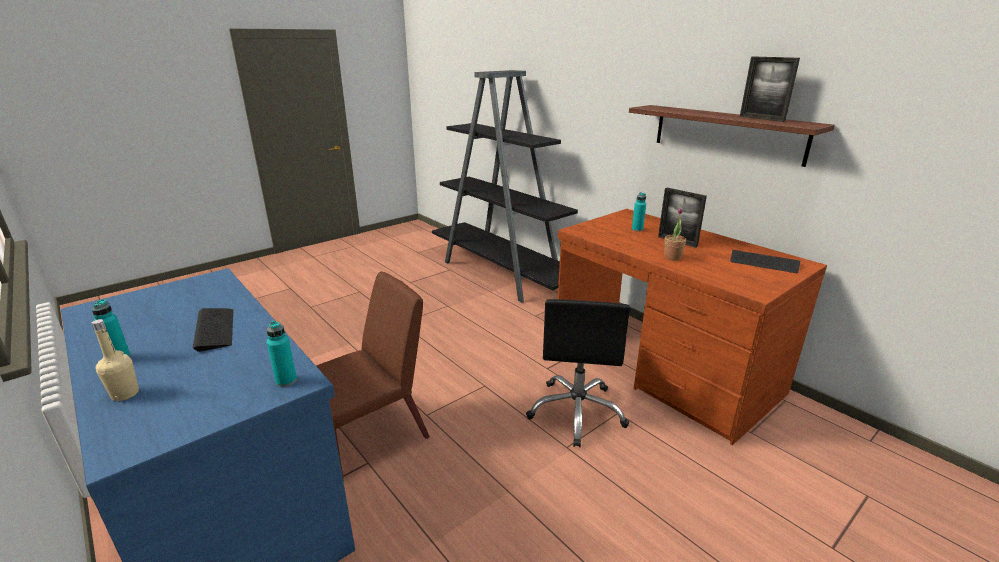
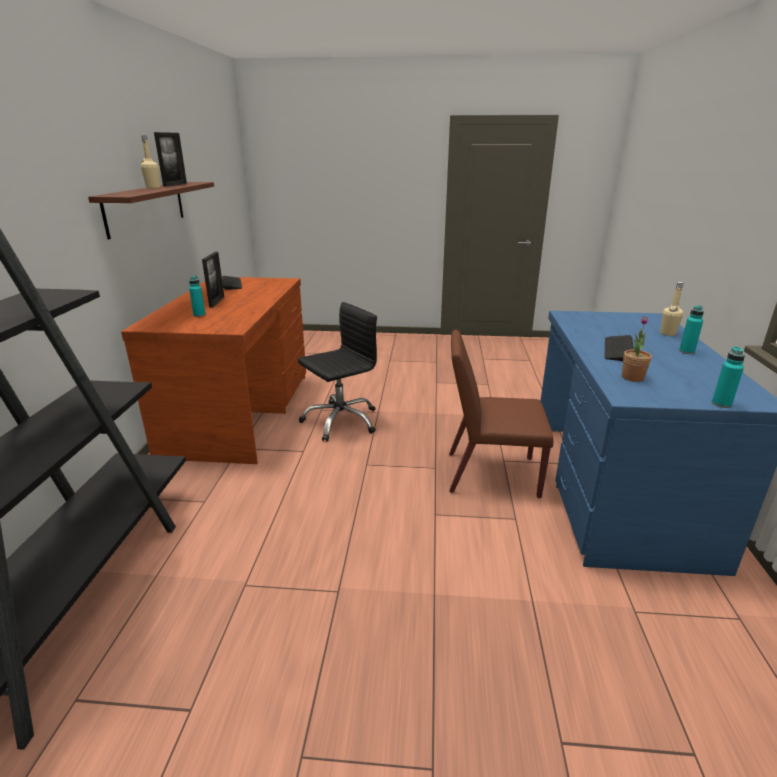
camera: 135 degrees left, 0 degrees up
turquoise bottle [267,321,297,387] -> turquoise bottle moved to [712,347,745,408]
potted plant [664,208,686,261] -> potted plant moved to [622,316,652,382]
none -> beige bottle [141,136,161,188]

